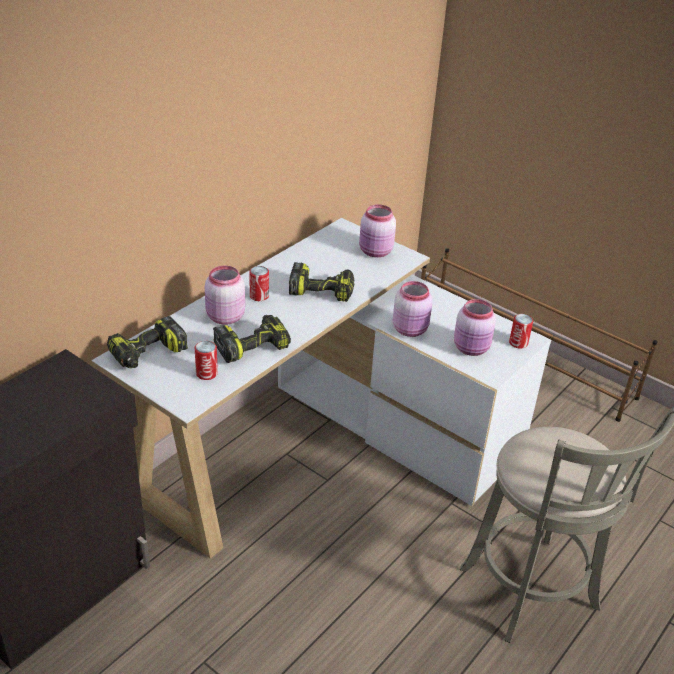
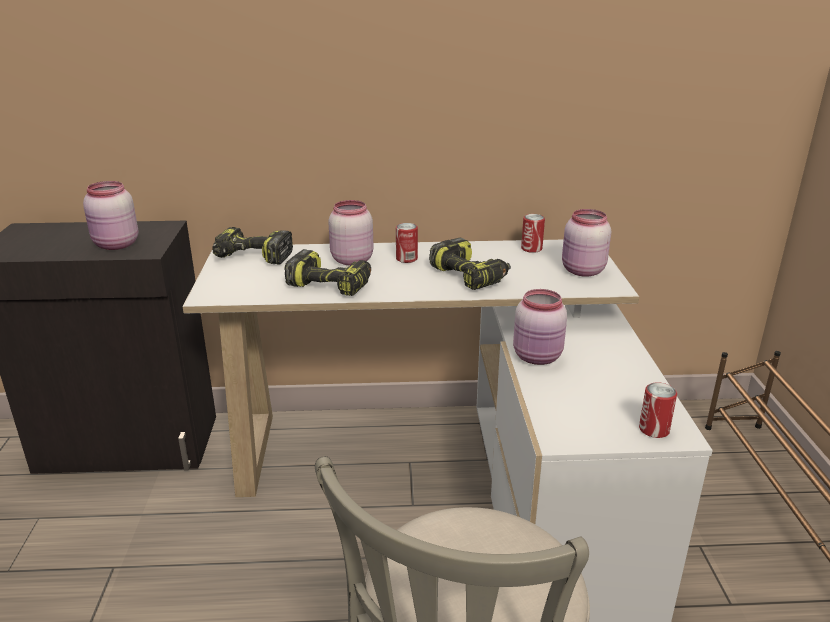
camera: 50 degrees right, 10 degrees down
can [195,341,218,380] -> can moved to [521,214,545,253]
pink jar [454,299,496,356] -> pink jar moved to [83,181,138,250]

